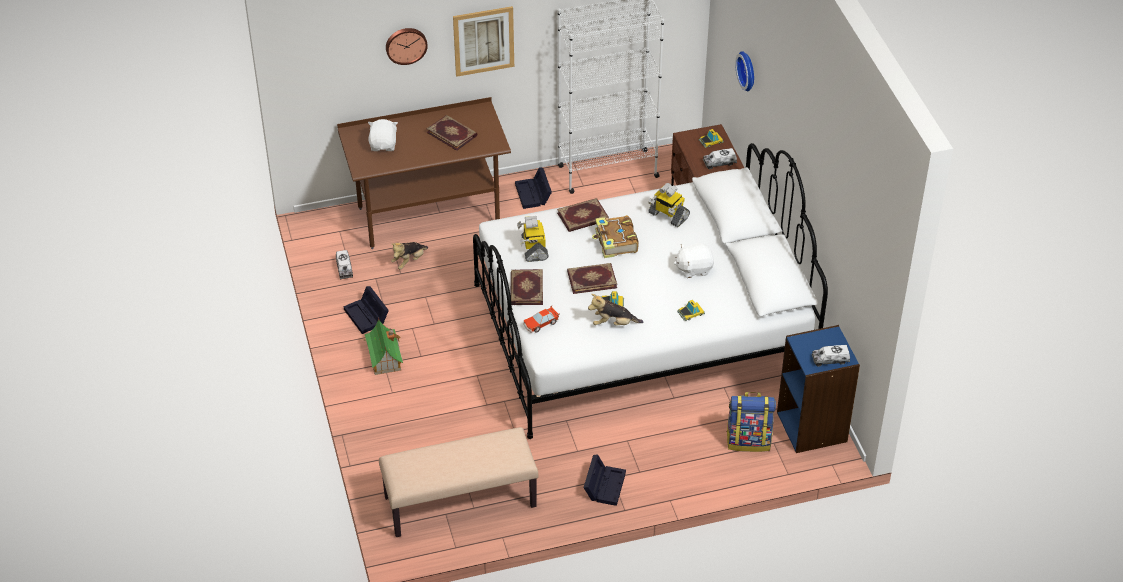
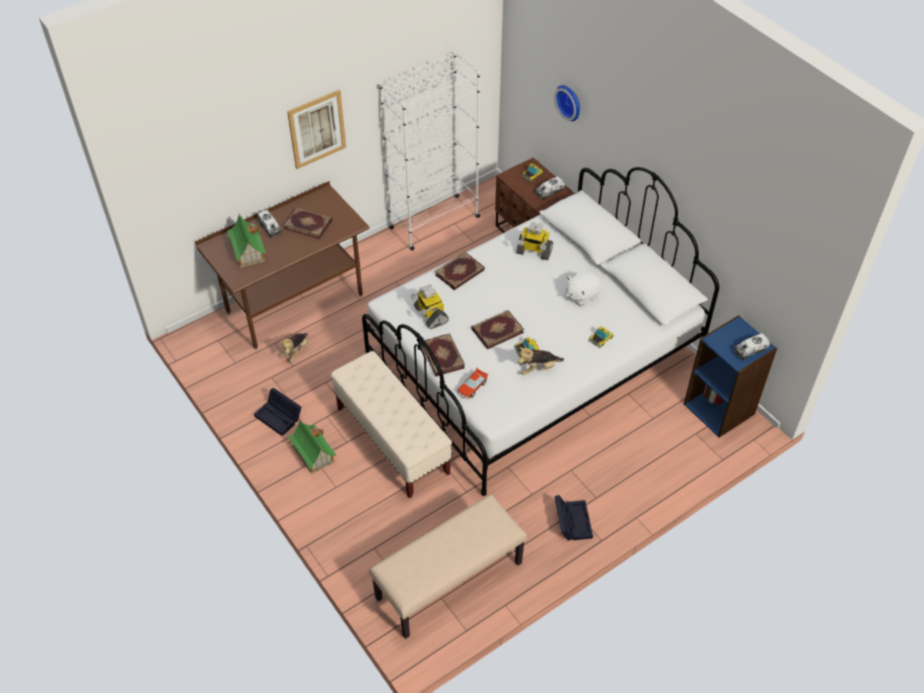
camera: 20 degrees left, 5 degrees up
toy truck [336,250,353,279] -> toy truck moved to [257,210,282,238]
white plush toy [368,119,398,151] -> toy house [227,215,266,268]
wall clock [386,28,428,65] -> none
black storage box [515,167,552,209] -> none
book [592,215,639,258] -> none
backpack [726,392,776,452] -> none
none -> beige bench [331,351,452,498]

